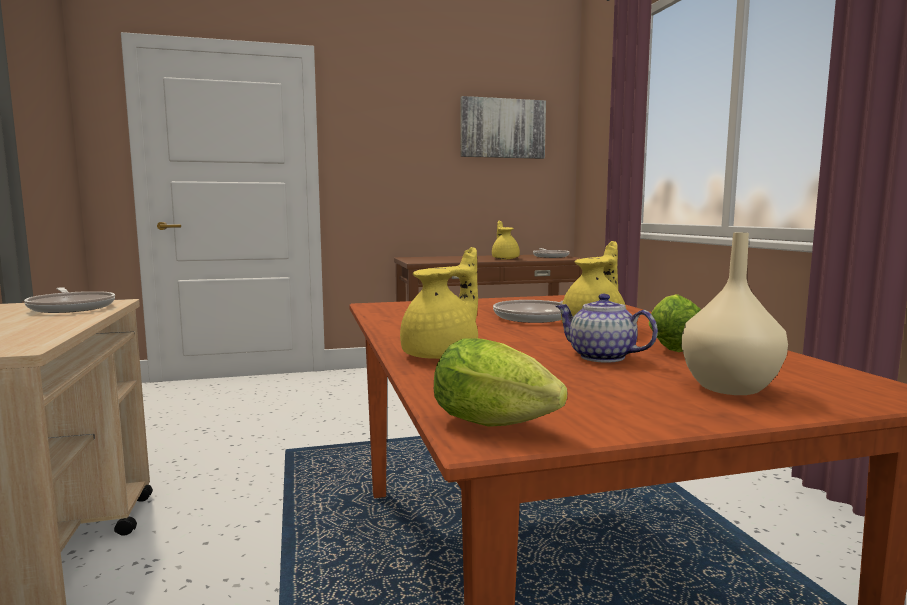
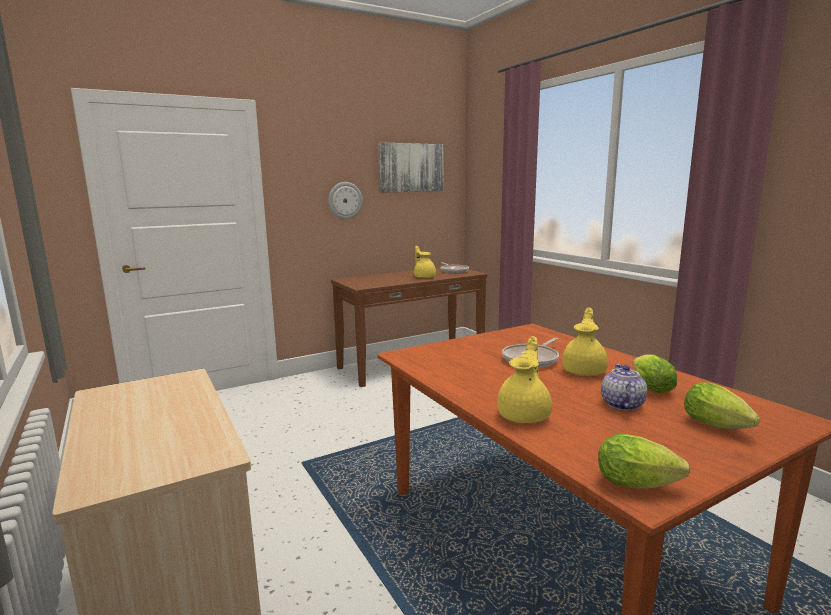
camera: 15 degrees left, 5 degrees up
frying pan [24,287,115,313] -> none
teapot [556,294,658,363] -> teapot turned 75 degrees clockwise [601,364,647,411]
beige vase [682,233,788,395] -> lettuce [684,382,760,429]
none -> wall clock [328,182,363,220]

